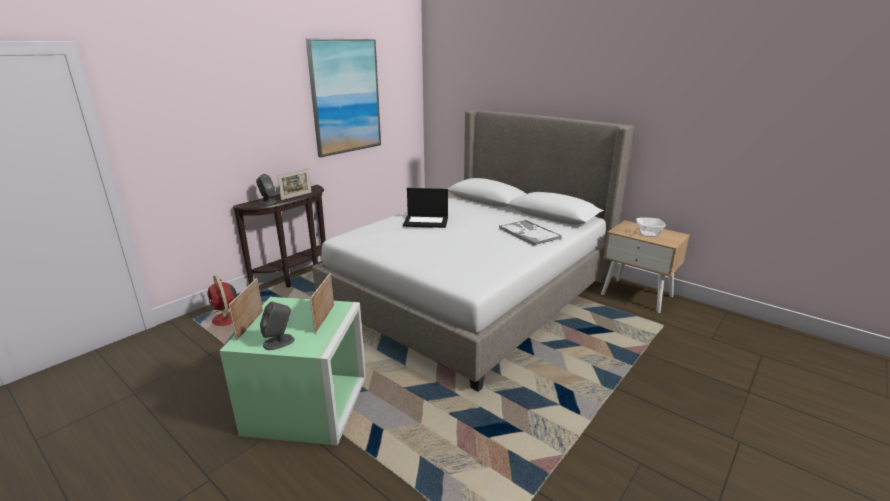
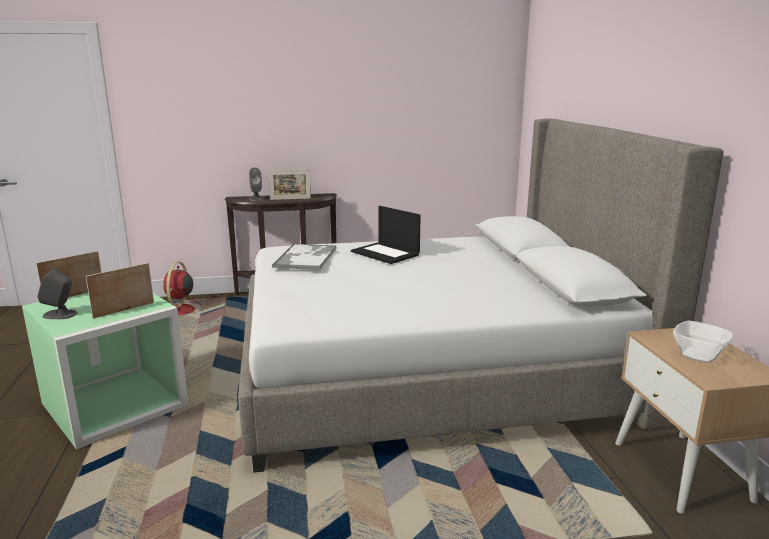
camera: 40 degrees right, 5 degrees down
picture [306,39,381,157] -> none
tray [499,220,561,245] -> tray moved to [272,244,337,270]

